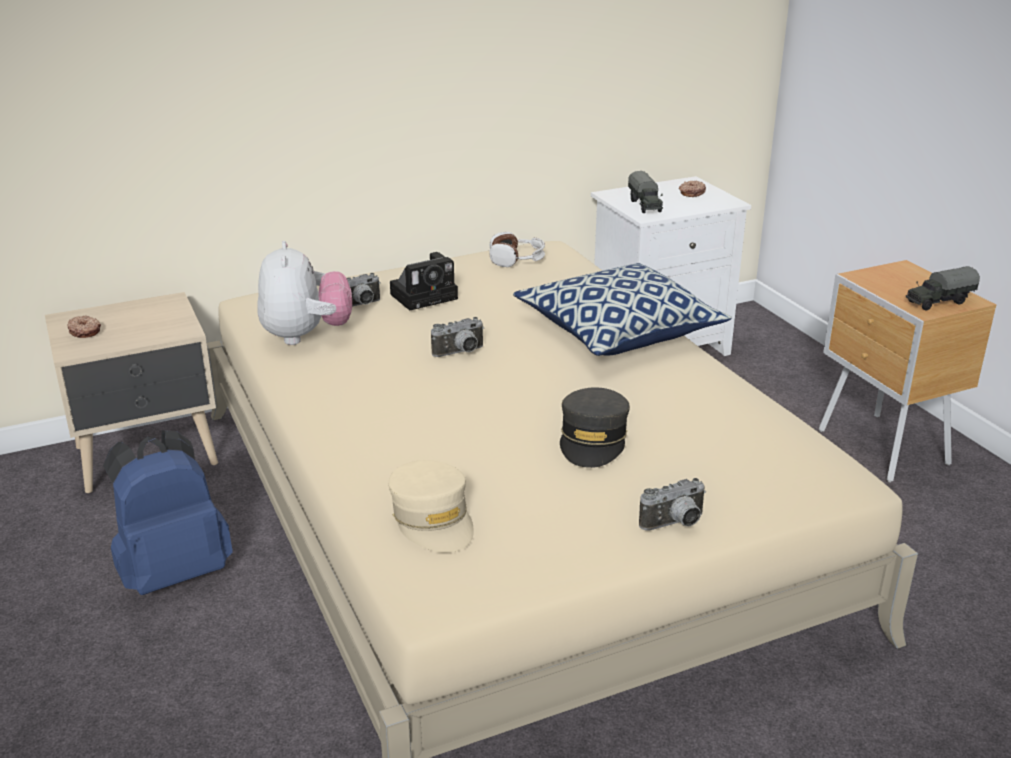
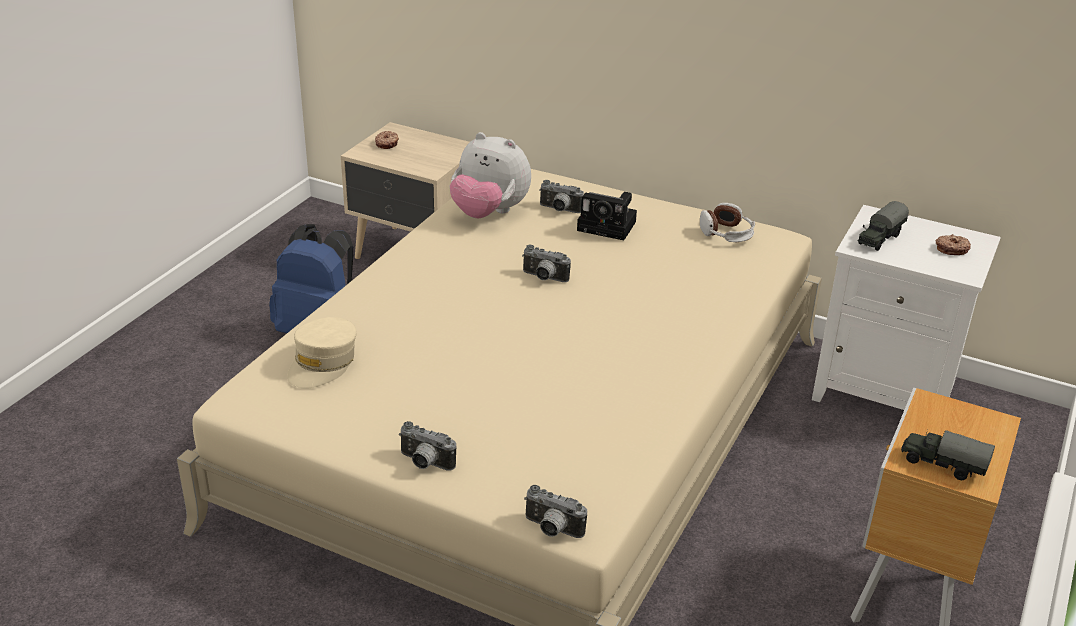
camera: 50 degrees right, 5 degrees up
plush toy [257,241,352,345] -> plush toy turned 75 degrees clockwise [450,132,531,219]
pillow [513,263,732,356] -> none
grey cap [560,387,630,468] -> none
none -> camera [524,485,587,538]

